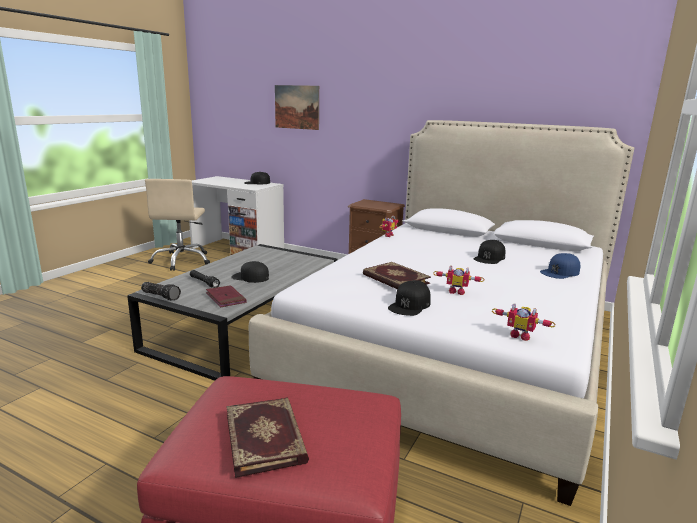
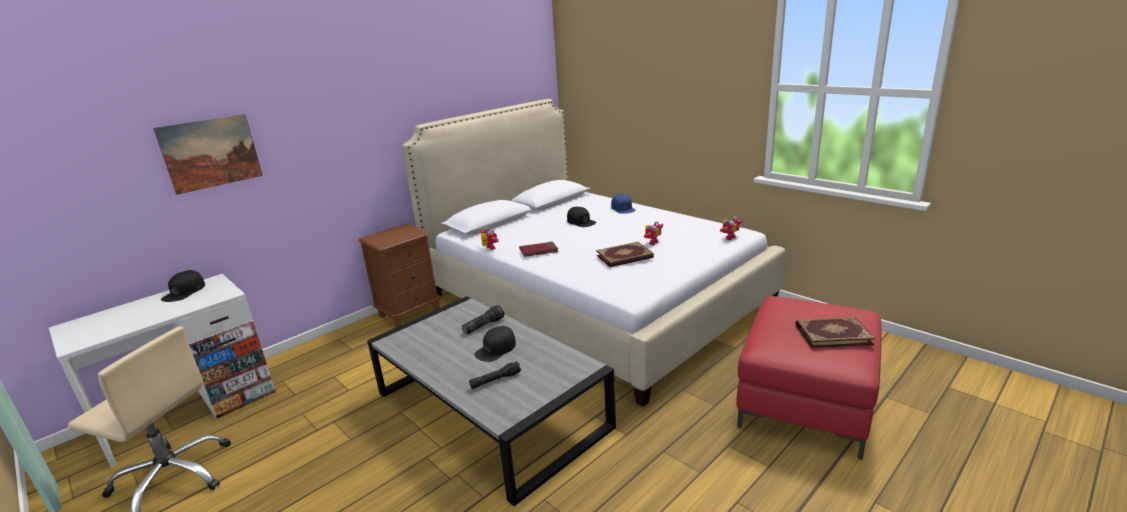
camera: 70 degrees left, 5 degrees up
flashlight [141,282,181,300] -> flashlight moved to [462,305,504,334]
red book [206,285,247,308] -> red book moved to [519,241,559,257]
black cap [388,280,431,316] -> none

